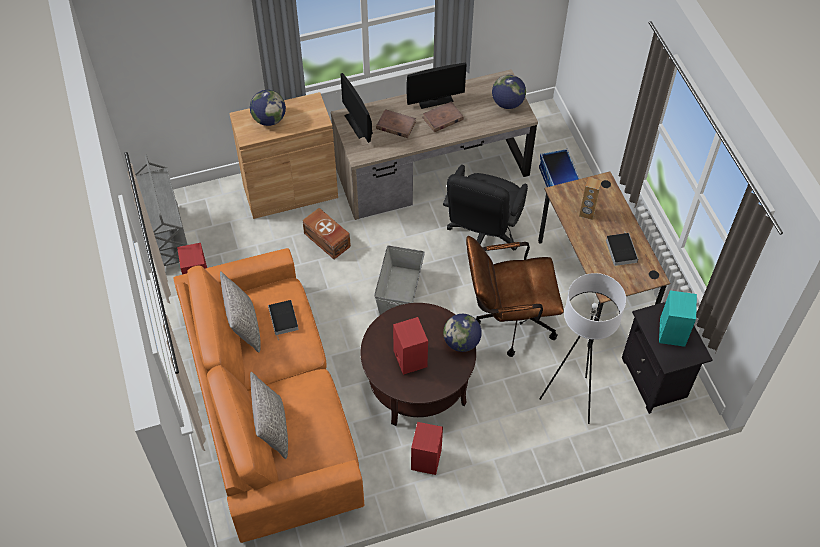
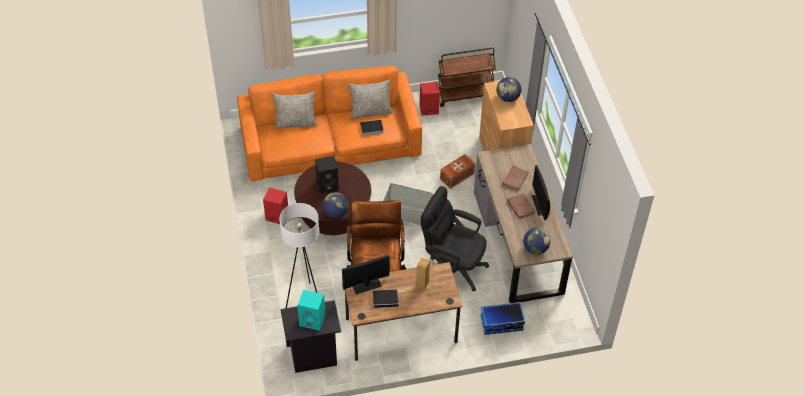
camera: 95 degrees right, 5 degrees down
grey cart [135,155,188,266] -> brown cart [438,48,496,107]
monitor [340,73,373,143] -> monitor moved to [342,255,390,294]
red speaker [393,317,428,375] -> black speaker [315,156,339,194]

